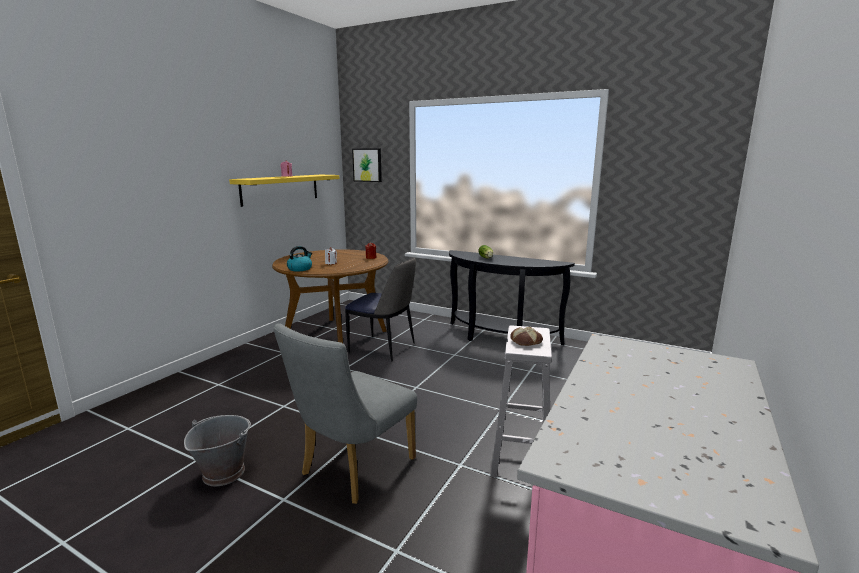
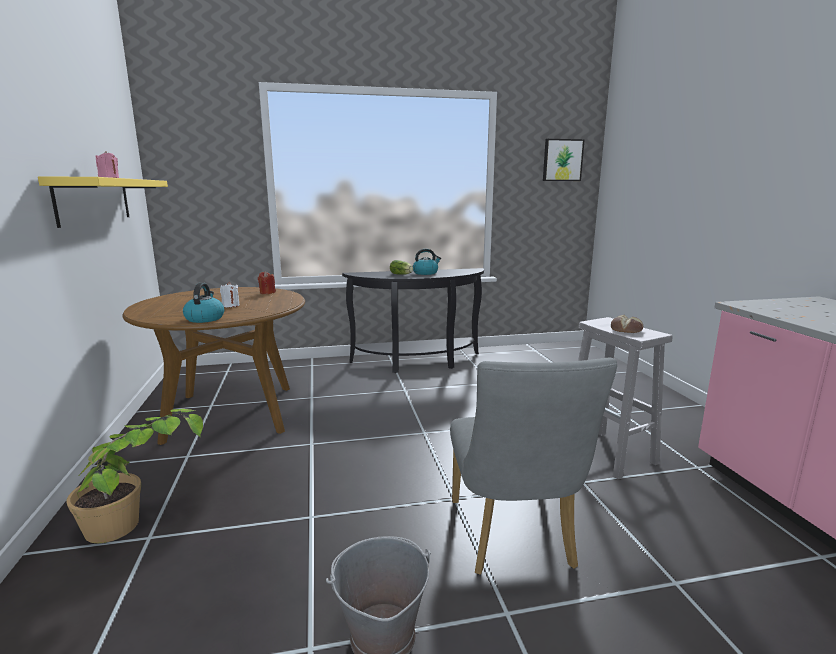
camera: 40 degrees left, 0 degrees up
chair [345,257,416,362] -> none
picture [352,148,382,182] -> picture moved to [543,139,585,181]
none -> potted plant [66,409,203,543]
none -> kettle [413,249,441,275]

